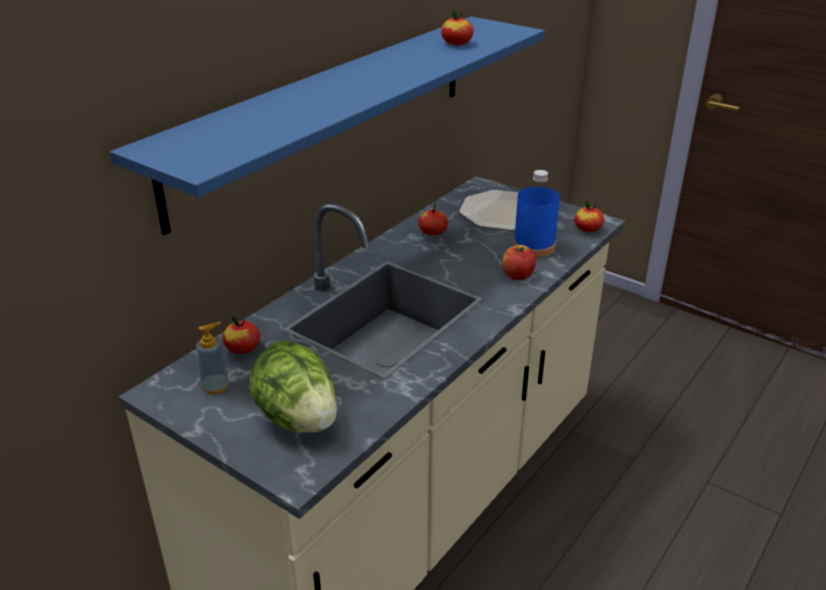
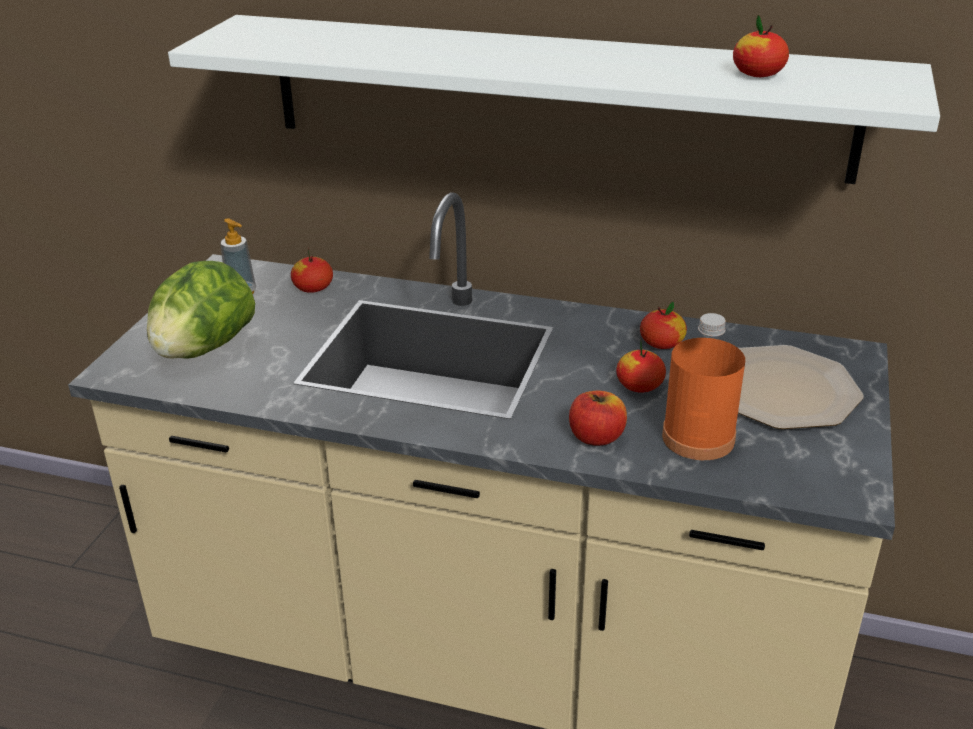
camera: 70 degrees right, 0 degrees up
blue shelf [110,16,545,235] -> white shelf [168,15,940,184]
blue bottle [513,170,560,257] -> orange bottle [662,313,745,460]
apple [574,201,604,232] -> apple moved to [616,340,666,393]

